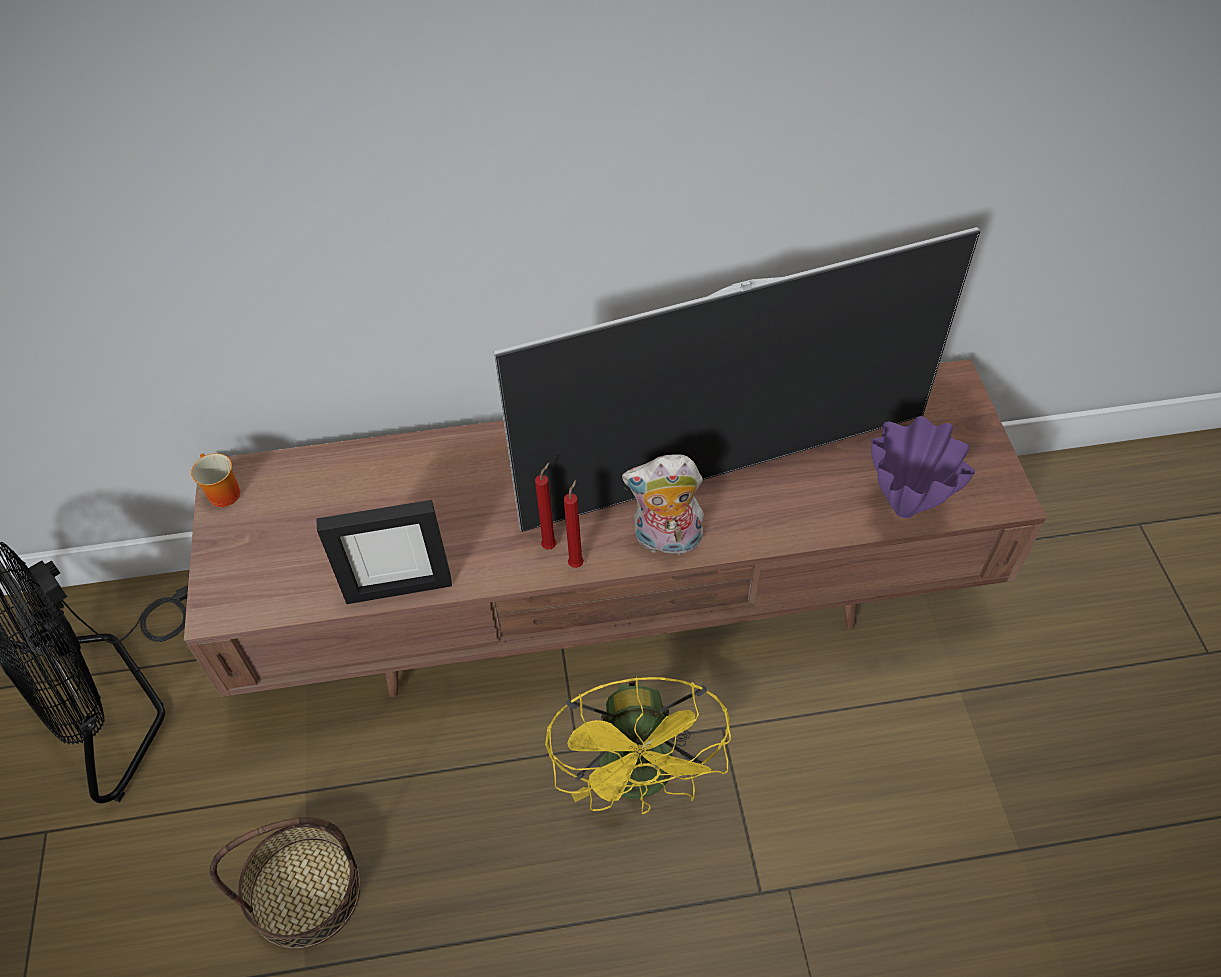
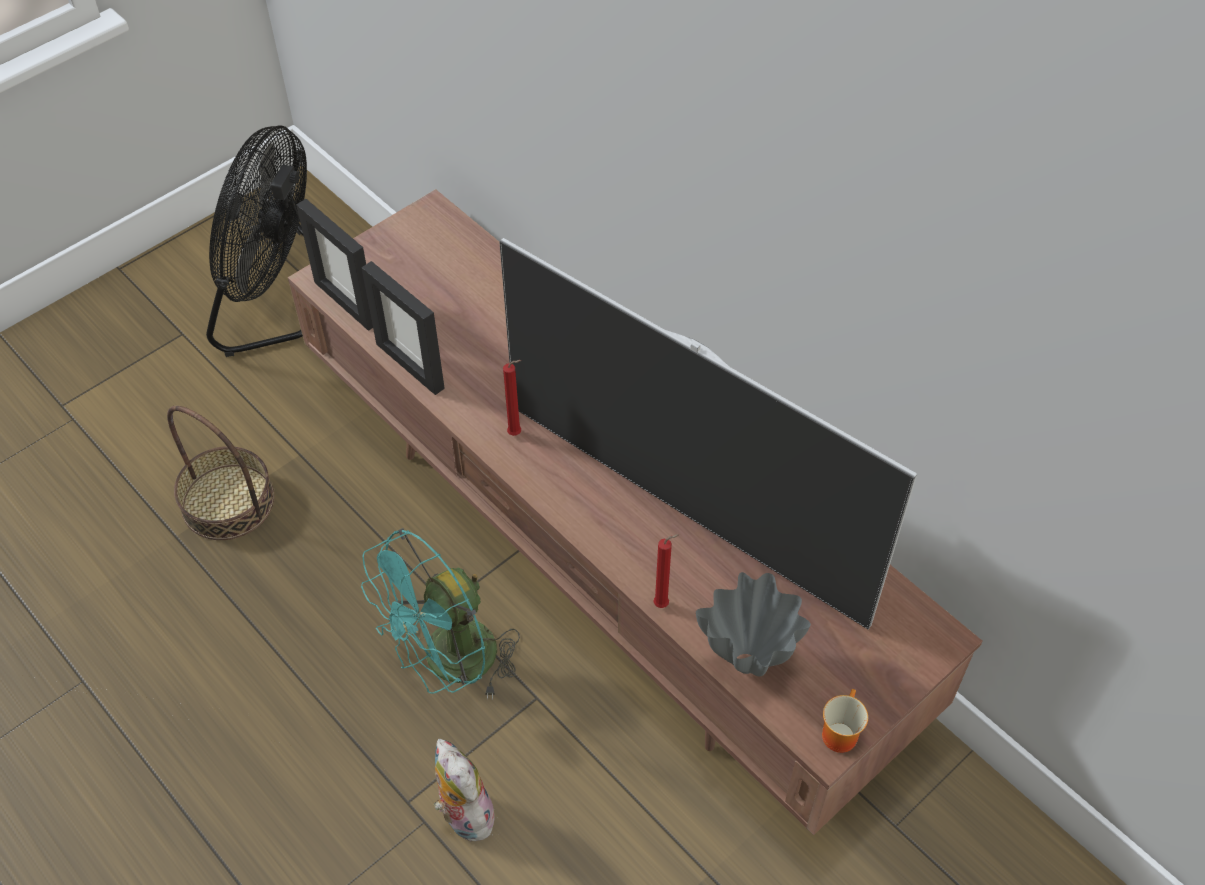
camera: 55 degrees right, 0 degrees up
mug [191,453,240,507] -> mug moved to [822,689,868,753]
yellow fan [545,677,731,815] -> turquoise fan [361,528,520,700]
red candle [564,480,584,568] -> red candle moved to [653,534,679,608]
plush toy [622,454,704,555] -> plush toy moved to [434,739,497,842]
purple vase [871,416,975,518] -> grey vase [696,572,811,676]
none -> picture frame [296,199,373,331]

